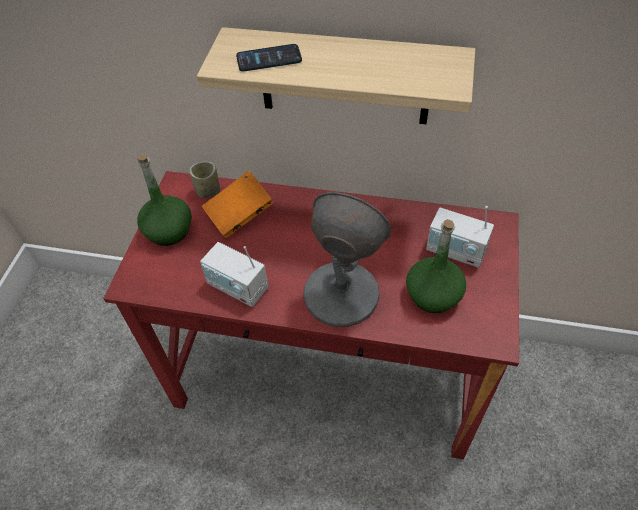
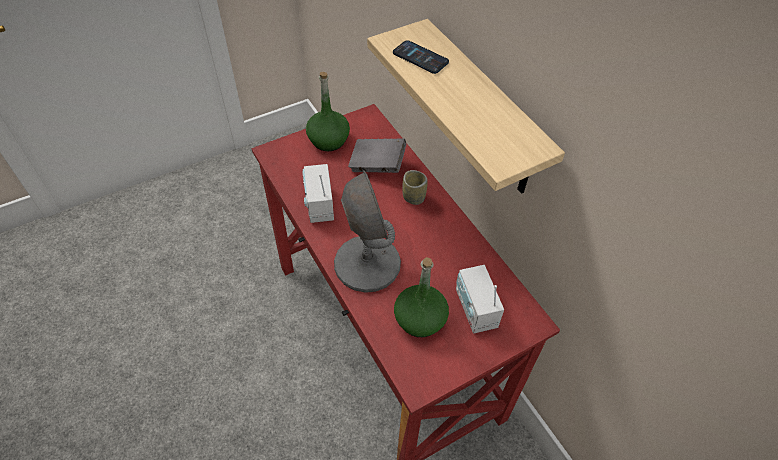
camera: 45 degrees right, 0 degrees up
cup [189,162,220,198] -> cup moved to [402,170,428,205]
orange book [202,171,274,238] -> grey book [348,138,406,173]

